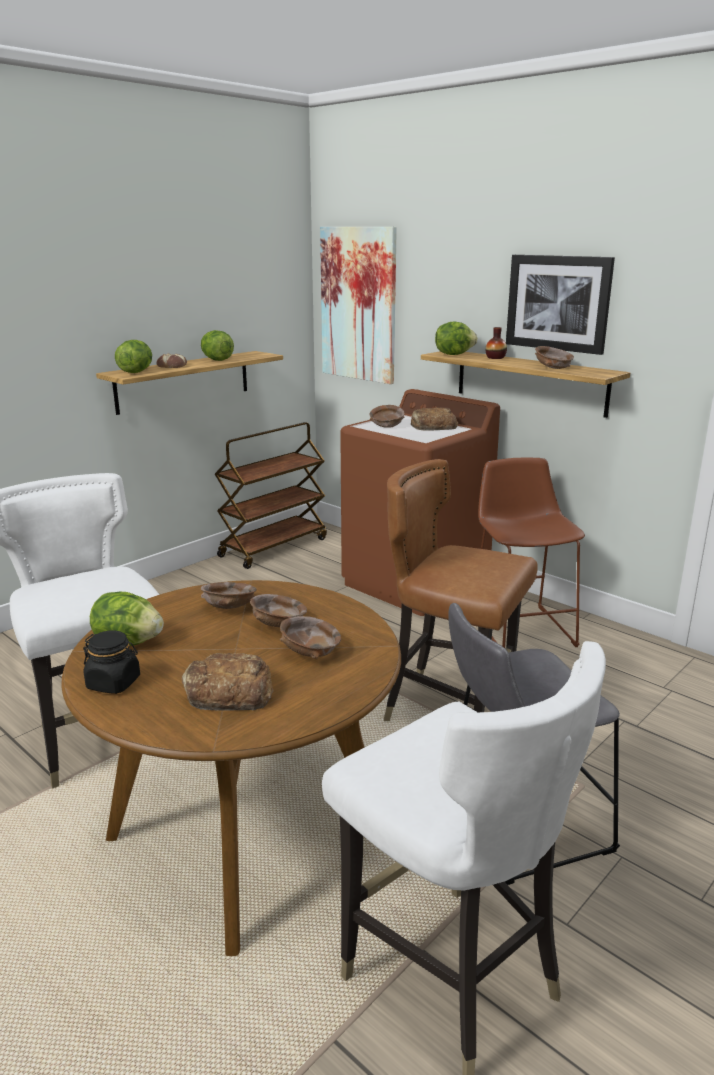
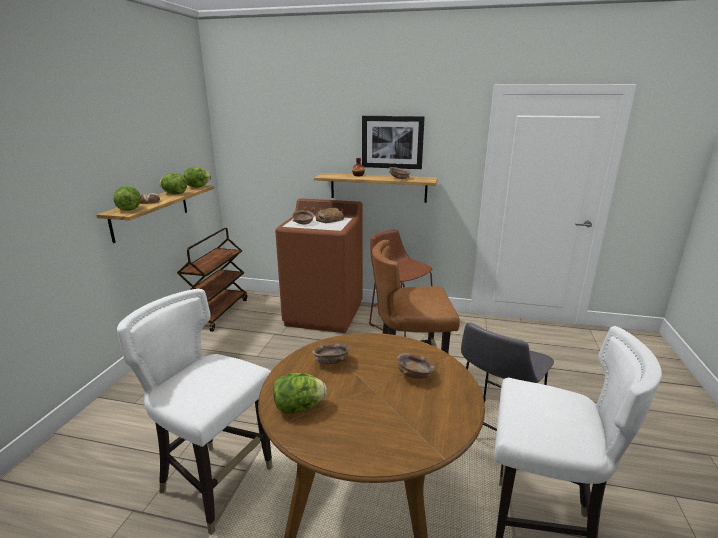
camera: 30 degrees left, 0 degrees up
black jar [83,630,140,694] -> none
bread [182,653,274,711] -> none
brown bowl [250,594,307,627] -> none
picture [320,227,397,384] -> none
lettuce [435,321,478,355] -> lettuce moved to [184,167,211,187]

